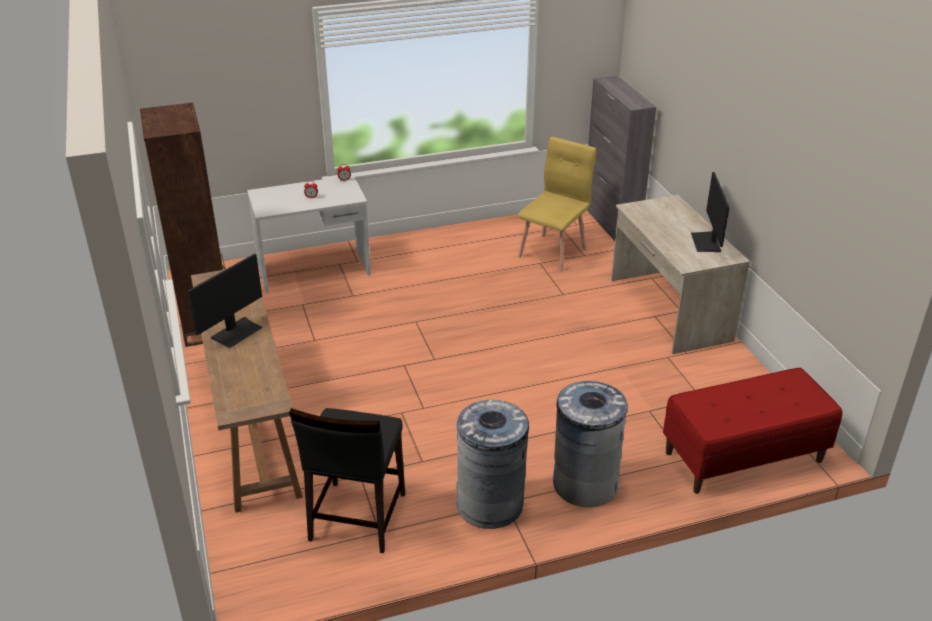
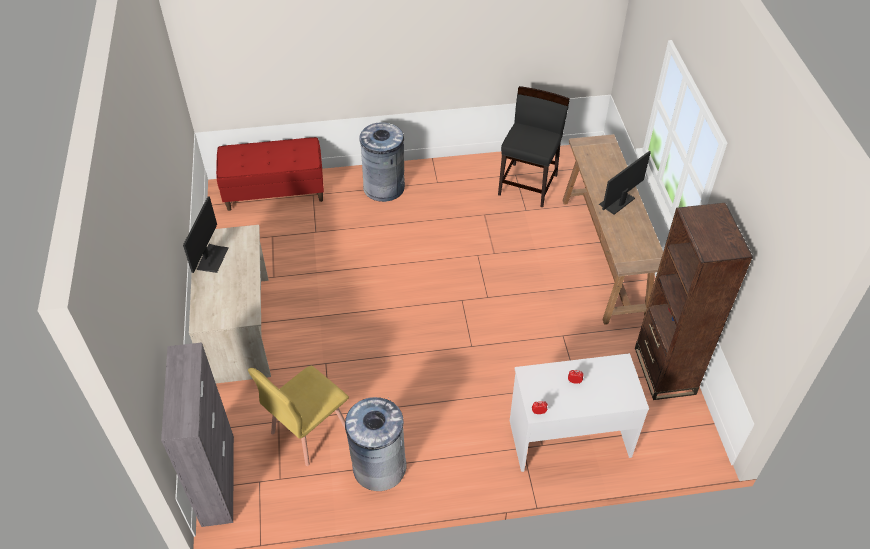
camera: 170 degrees left, 15 degrees up
grey trash can [456,400,529,529] -> grey trash can moved to [345,397,407,491]

